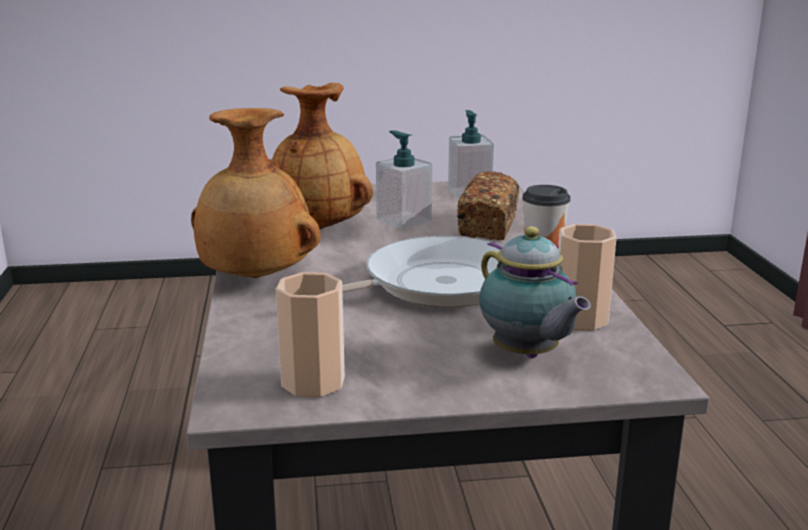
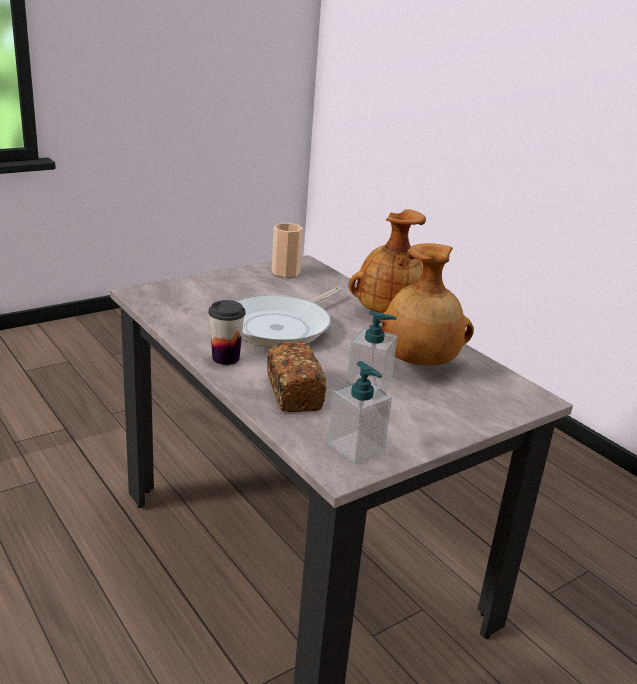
camera: 150 degrees right, 5 degrees up
teapot [479,226,591,358] -> none
cup [558,224,617,330] -> none

